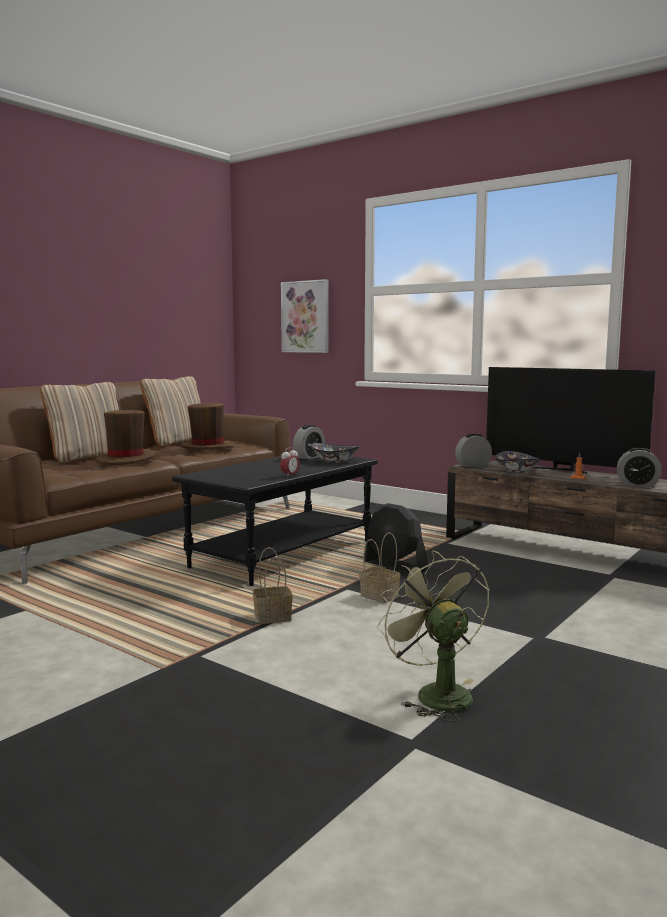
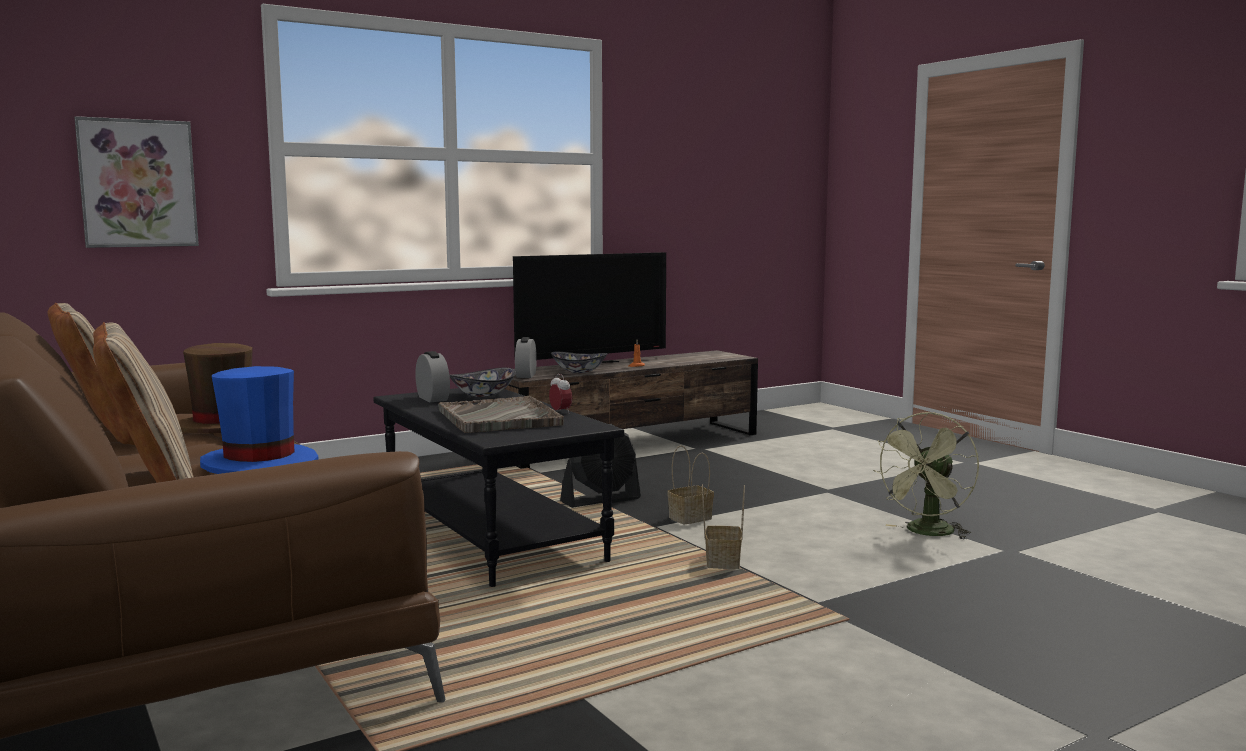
camera: 70 degrees left, 0 degrees up
brown hat [96,410,155,465] -> blue hat [200,366,318,474]
green fan [377,551,490,722] -> green fan turned 45 degrees counterclockwise [873,412,979,540]
alarm clock [617,447,662,487] -> none
none -> grey tray [438,396,564,433]

